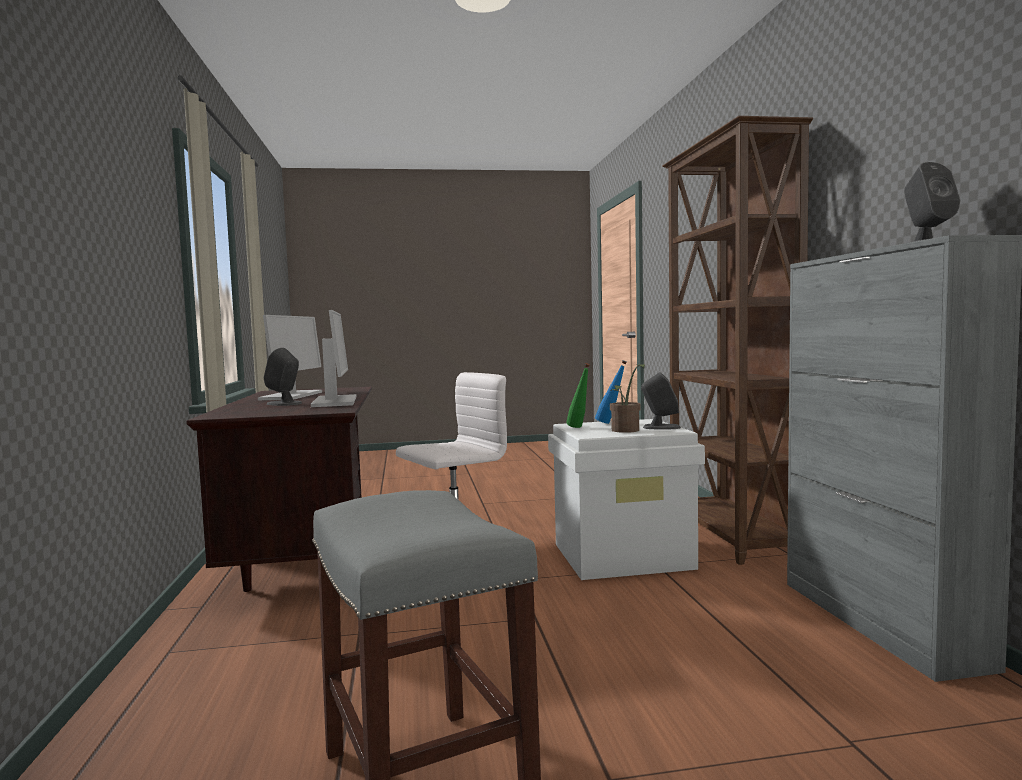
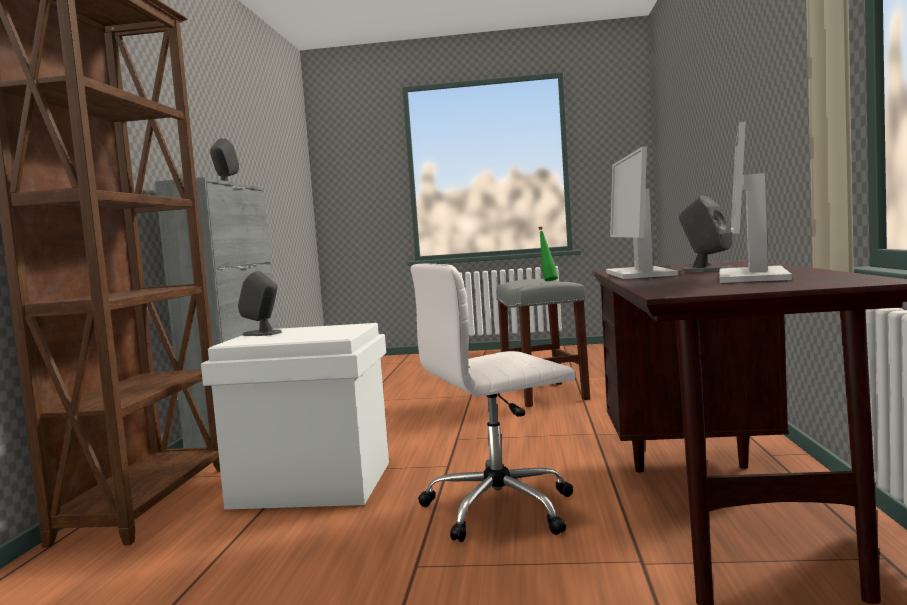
camera: 165 degrees left, 0 degrees up
green bottle [566,363,590,428] -> green bottle moved to [539,227,558,281]
blue bottle [595,360,627,424] -> none
potted plant [610,364,645,433] -> none

